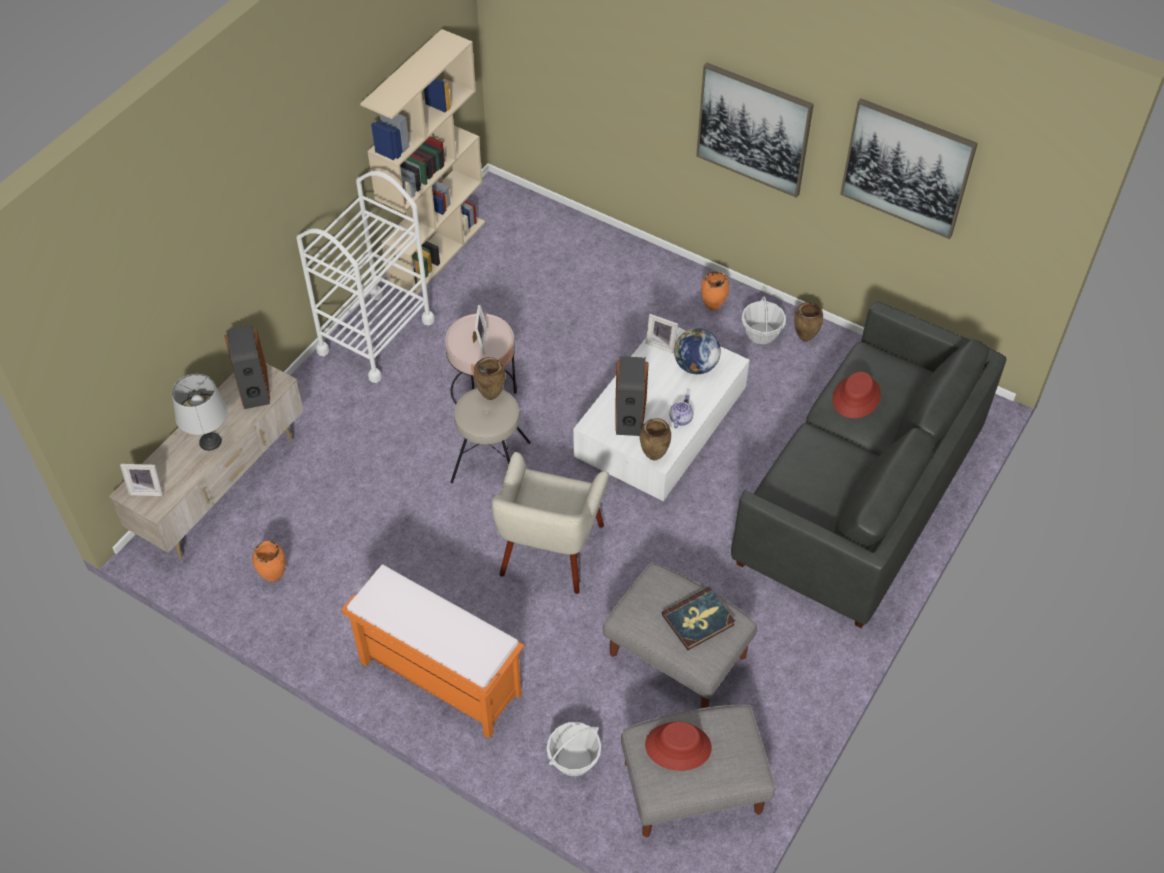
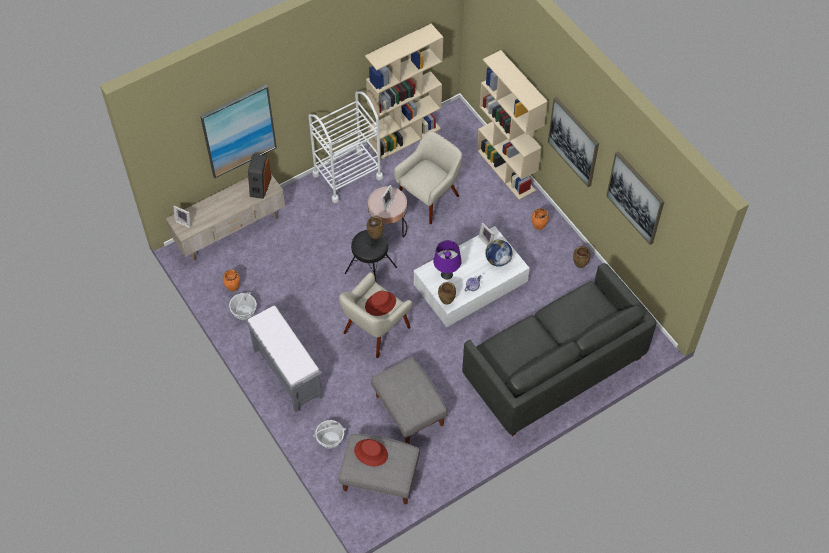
camera: 25 degrees right, 5 degrees up
grey table lamp [172,374,228,451] -> none
orange bench [342,564,524,739] -> grey bench [245,305,323,412]
beige stool [450,388,531,483] -> black stool [345,230,397,281]
speaker [615,356,649,436] -> purple table lamp [433,240,462,280]
book [662,587,735,650] -> none
basket [742,296,786,344] -> basket moved to [229,292,257,320]
red hat [832,372,881,418] -> red hat moved to [365,291,396,316]
none -> picture [200,85,277,178]
none -> beige armchair [394,131,462,224]
none -> beige bookcase [477,50,548,200]

